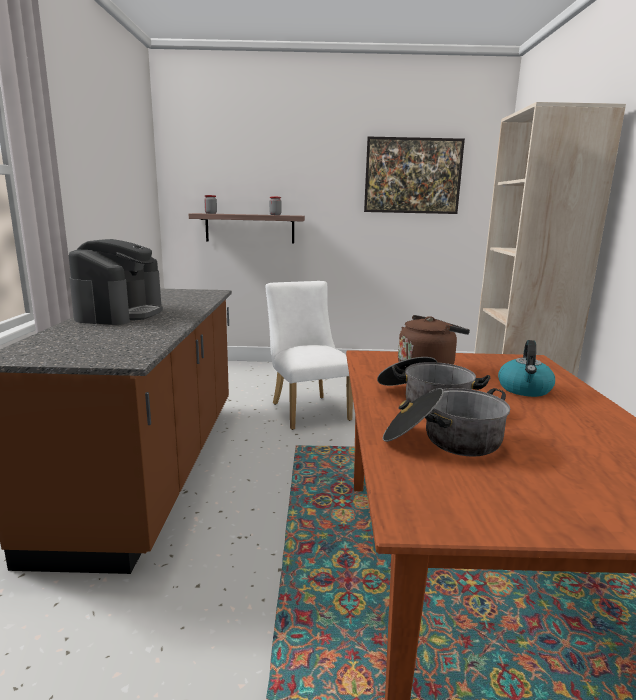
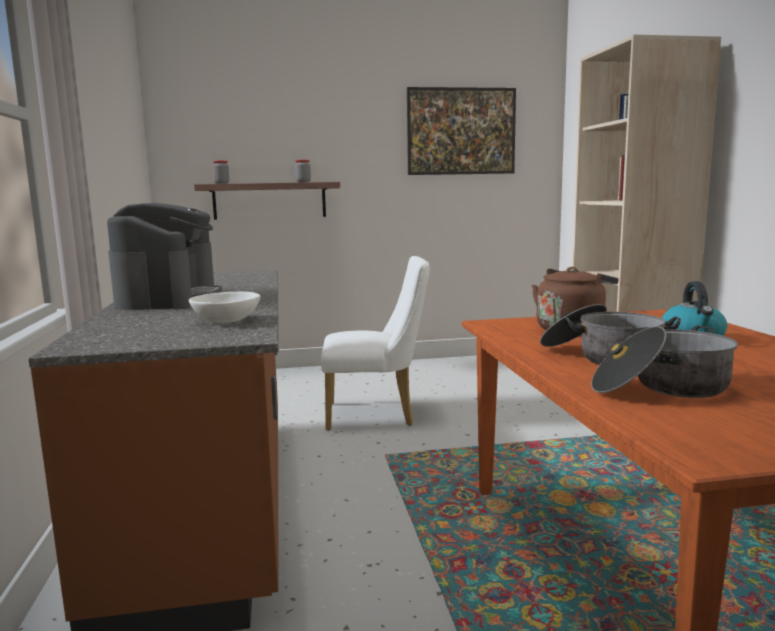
camera: 10 degrees left, 5 degrees down
white chair [266,281,353,430] -> white chair turned 120 degrees clockwise [321,256,430,430]
none -> white bowl [189,292,260,323]

